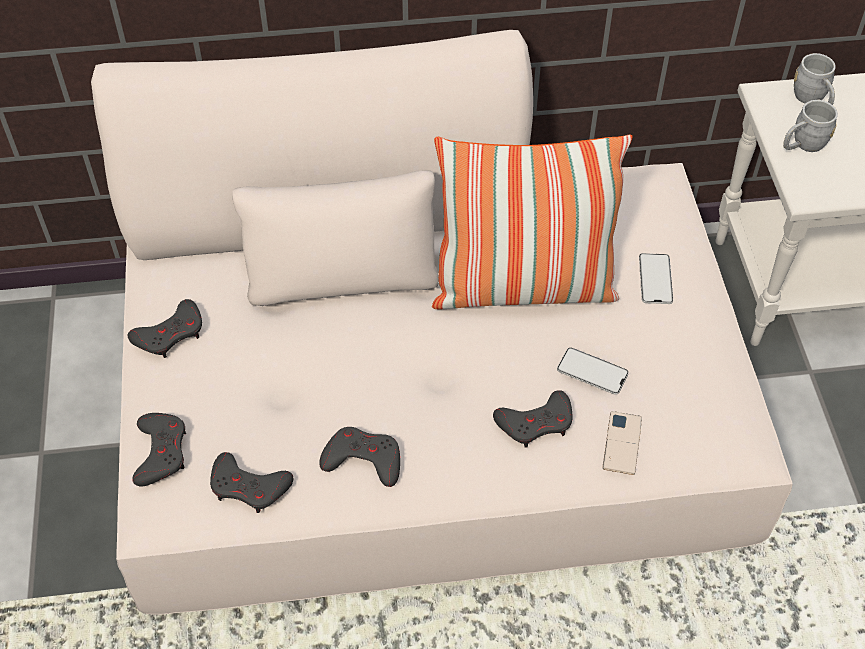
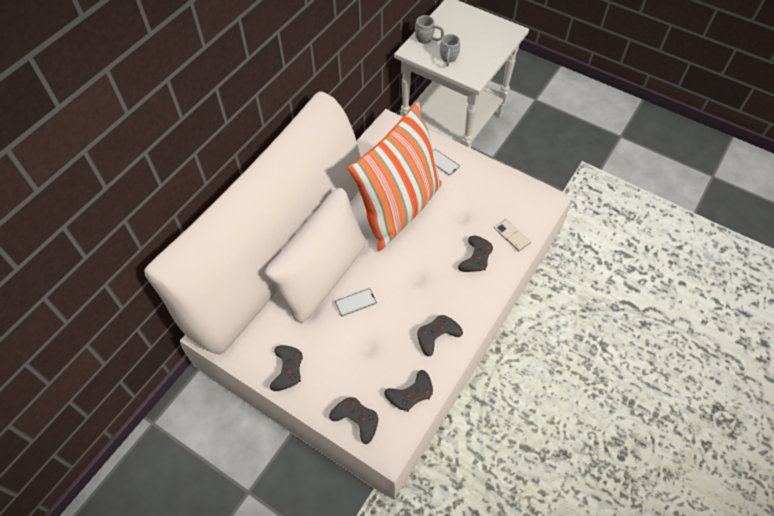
camera: 50 degrees left, 5 degrees up
phone [557,348,629,395] -> phone moved to [335,288,377,316]

